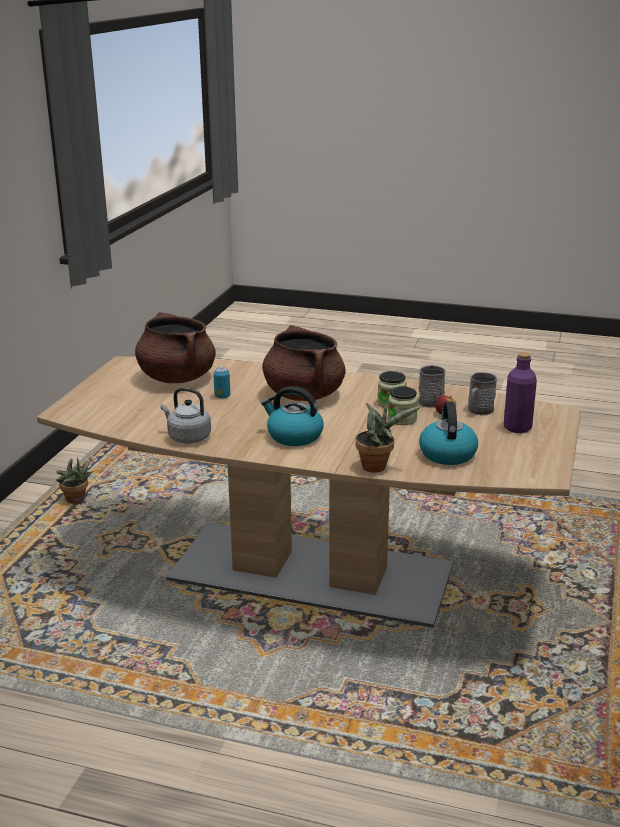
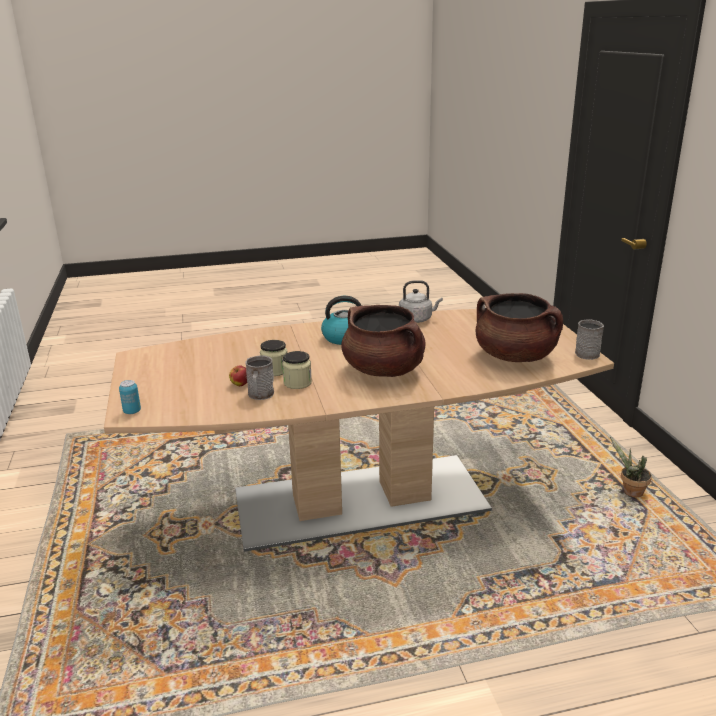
camera: 150 degrees right, 0 degrees up
can [213,367,230,398] -> can moved to [119,380,141,414]
potted plant [355,399,421,473] -> none
kettle [419,401,478,465] -> none
grey mug [468,372,497,415] -> grey mug moved to [575,320,604,360]
purple bottle [504,352,537,433] -> none

